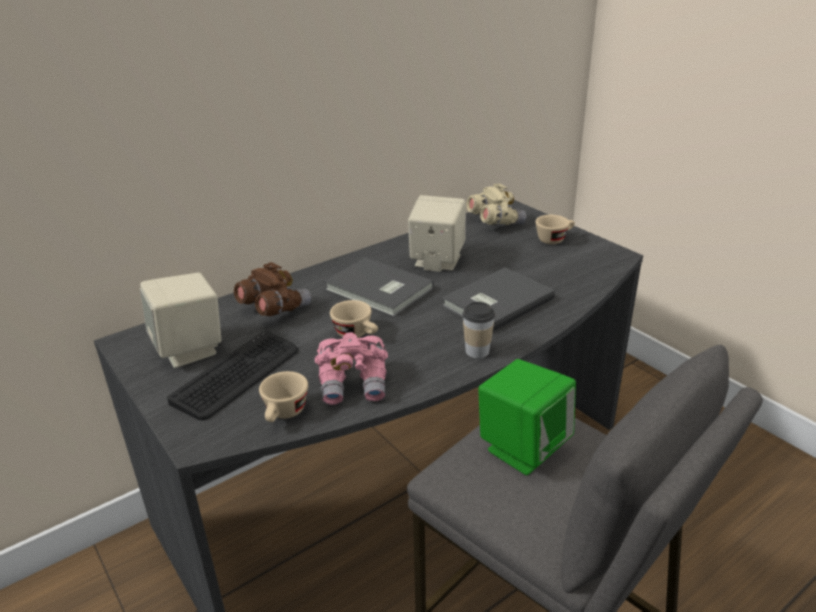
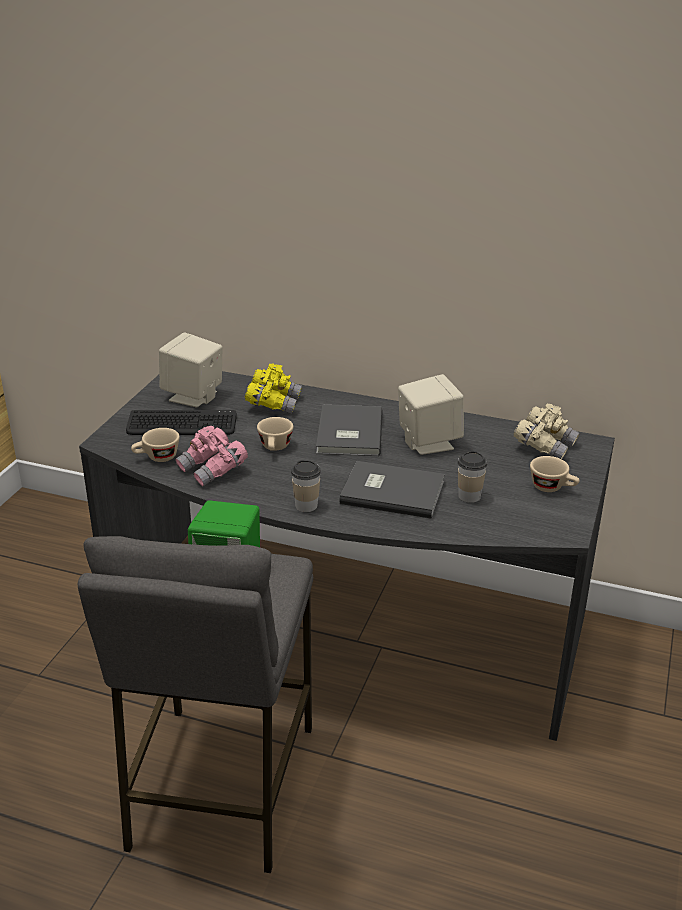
camera: 55 degrees right, 0 degrees up
brown binoculars [234,262,311,316] -> yellow binoculars [245,364,302,414]
none -> cup [458,451,487,503]

